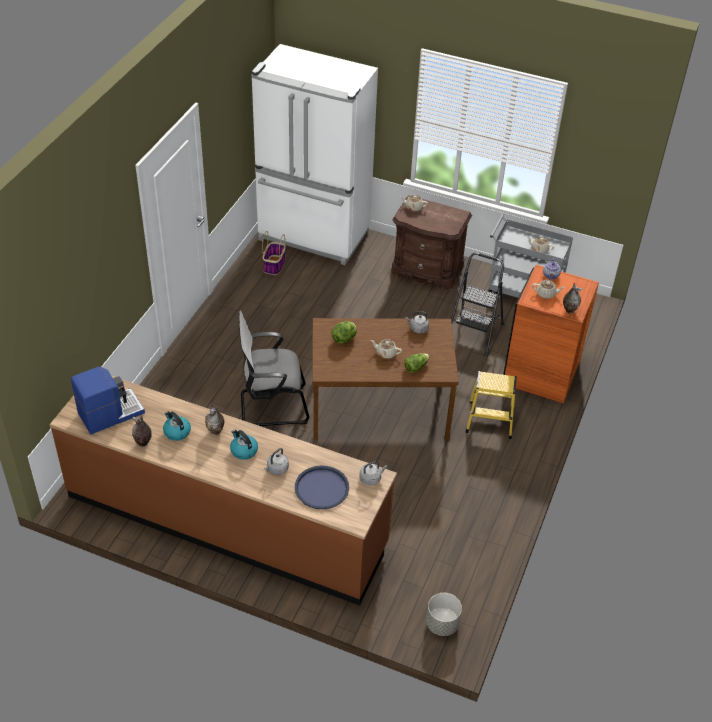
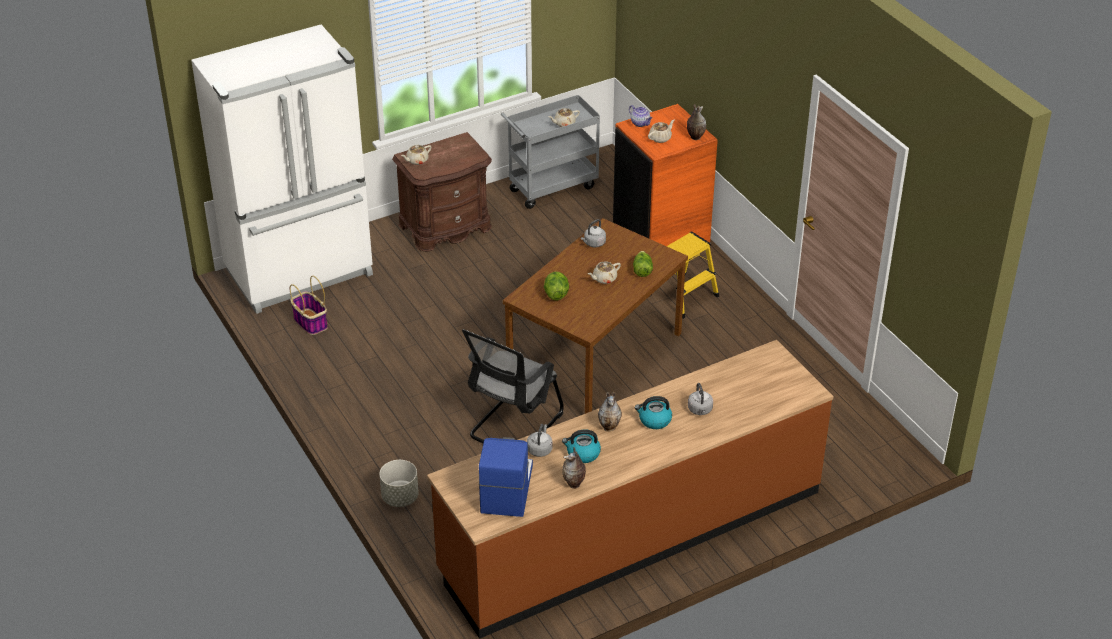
camera: 50 degrees left, 5 degrees down
blue tray [295,465,349,509] -> none
grey kettle [360,461,387,485] -> grey kettle moved to [527,424,553,457]
grey planter [426,593,462,636] -> grey planter moved to [379,460,419,507]
black step ladder [451,253,504,357] -> none

